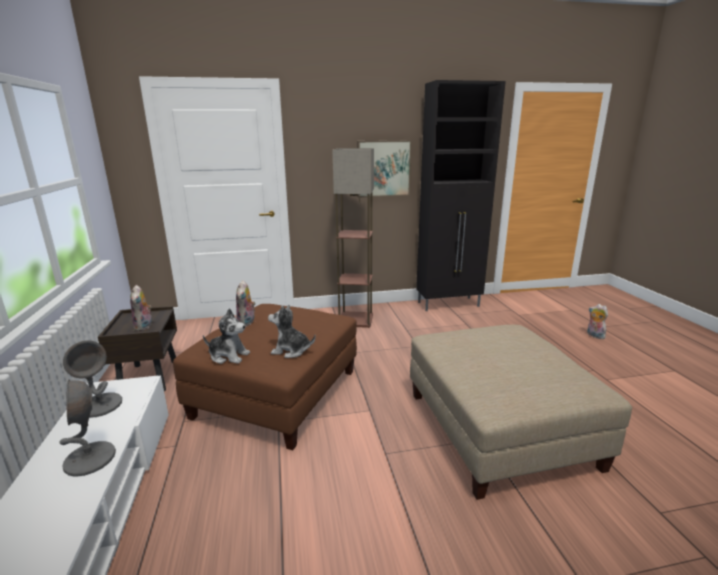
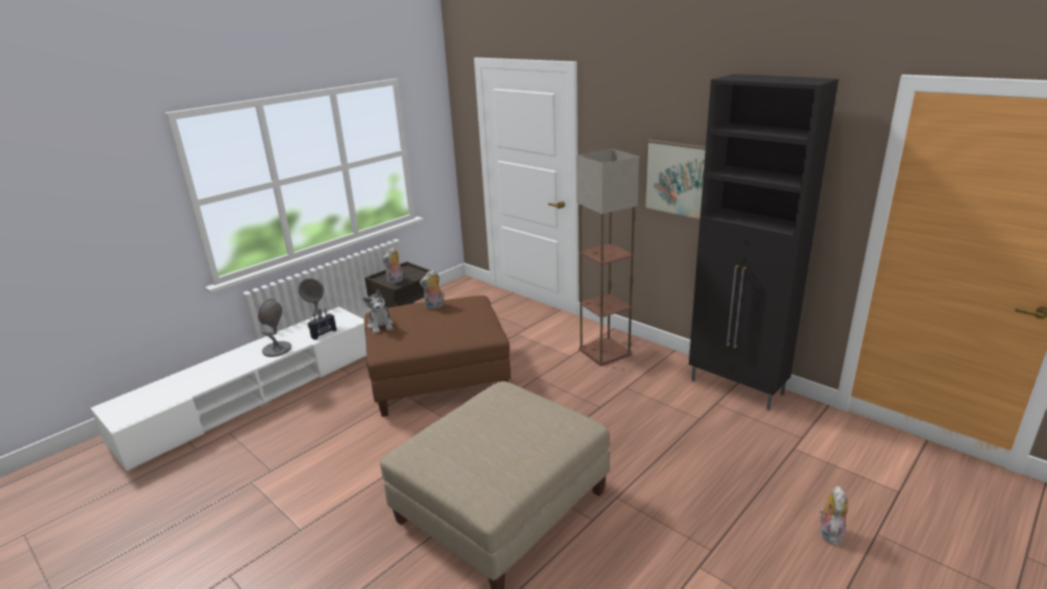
camera: 55 degrees right, 5 degrees up
plush toy [268,305,316,358] -> none
none -> radio [308,309,337,340]

